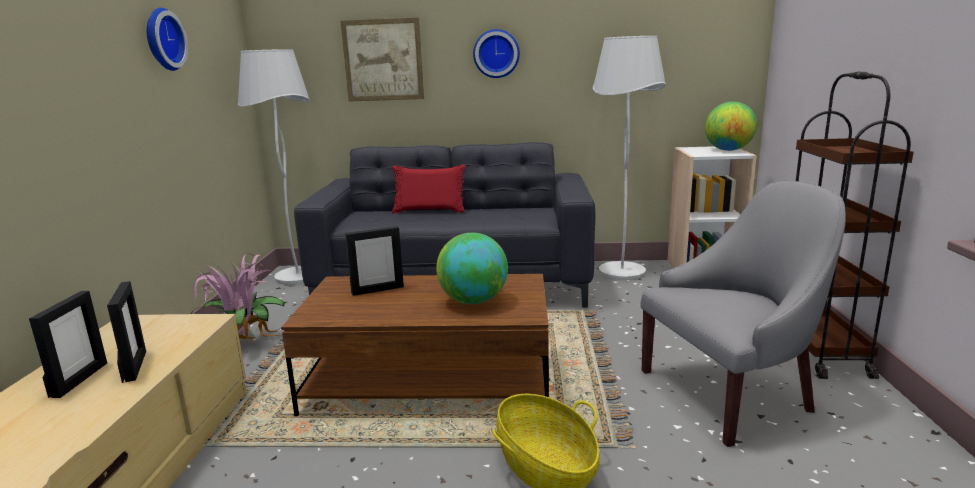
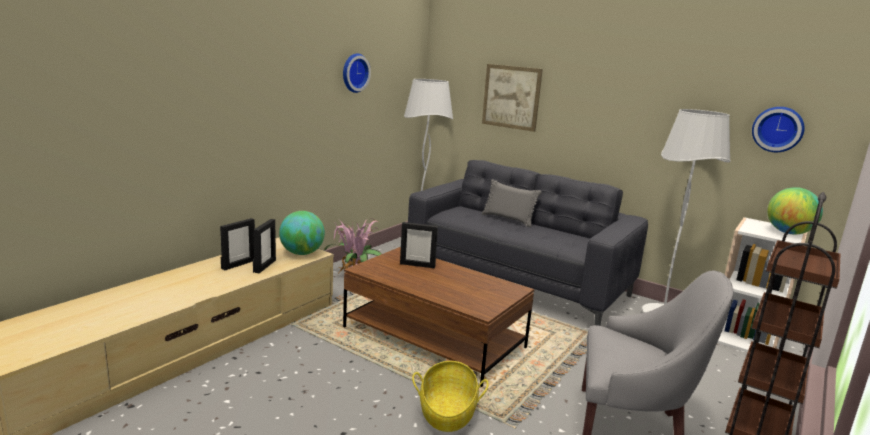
camera: 30 degrees right, 0 degrees up
red pillow [392,165,466,214] -> grey pillow [482,179,541,227]
globe [436,233,508,304] -> globe moved to [279,211,325,255]
wall clock [473,29,520,78] -> wall clock moved to [752,107,805,152]

